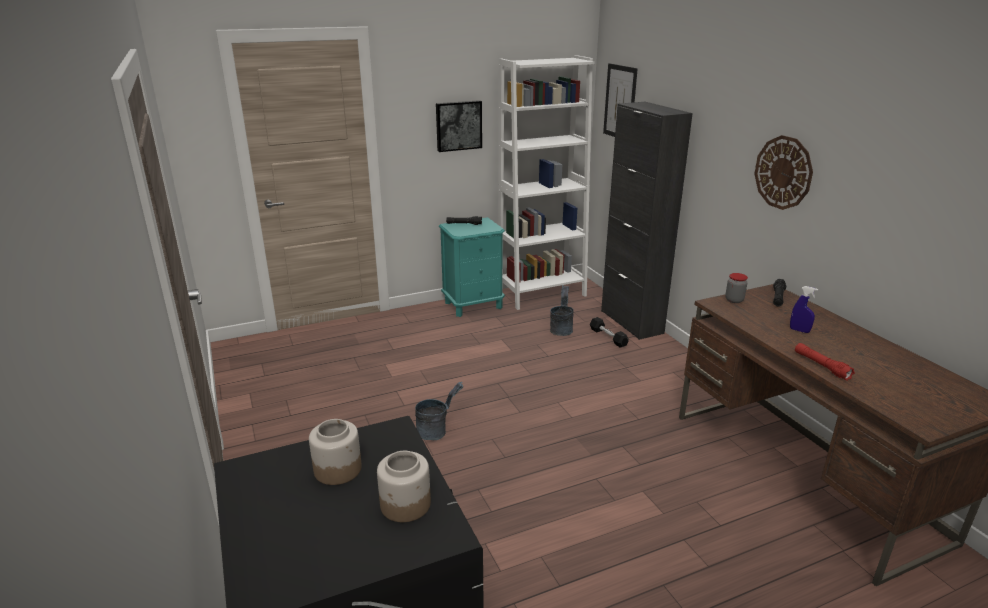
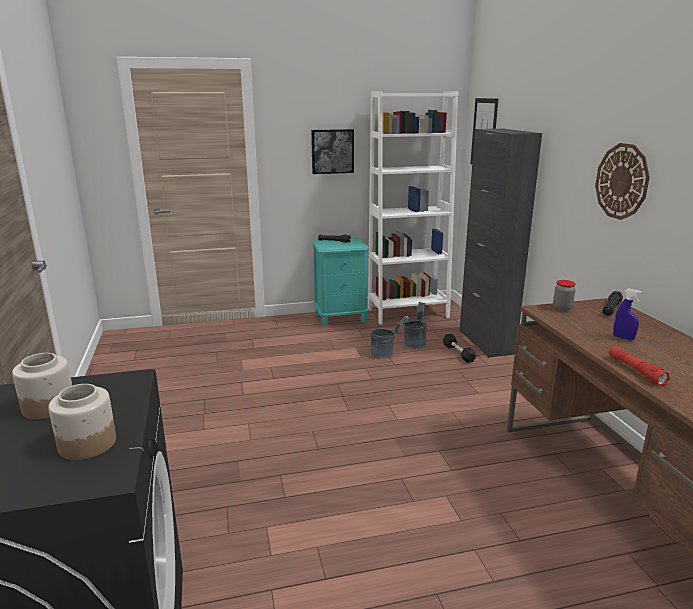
camera: 10 degrees right, 5 degrees down
grey bucket [415,382,463,440] -> grey bucket moved to [370,316,409,358]

